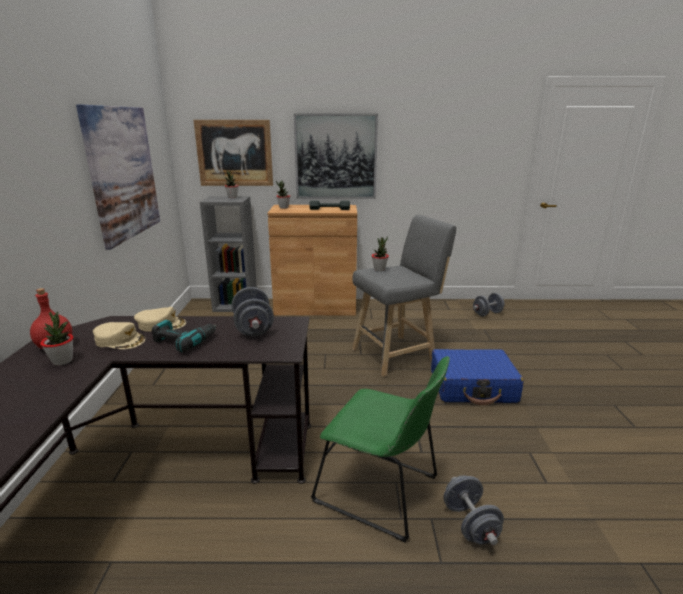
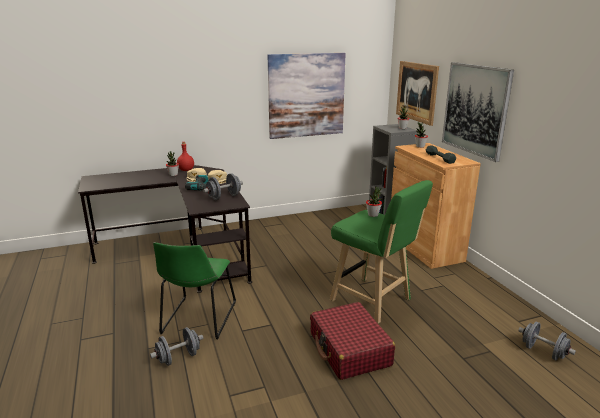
camera: 70 degrees right, 0 degrees up
grey stool [352,215,456,377] -> green stool [330,180,433,324]
blue suitcase [431,349,524,405] -> red suitcase [310,302,395,380]

